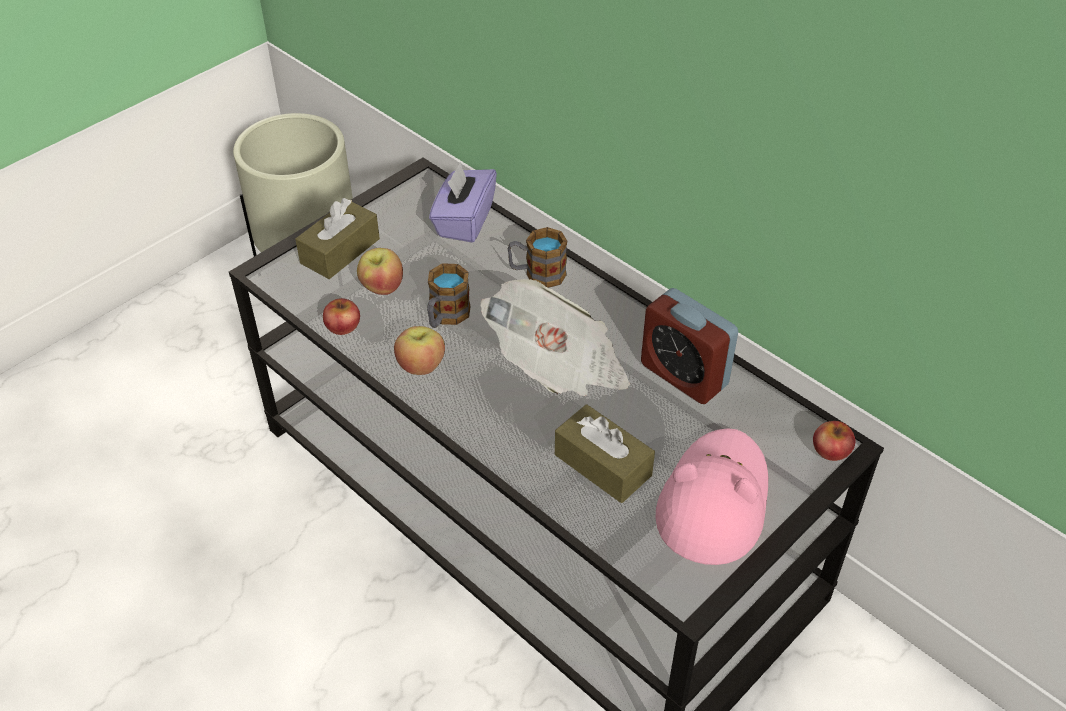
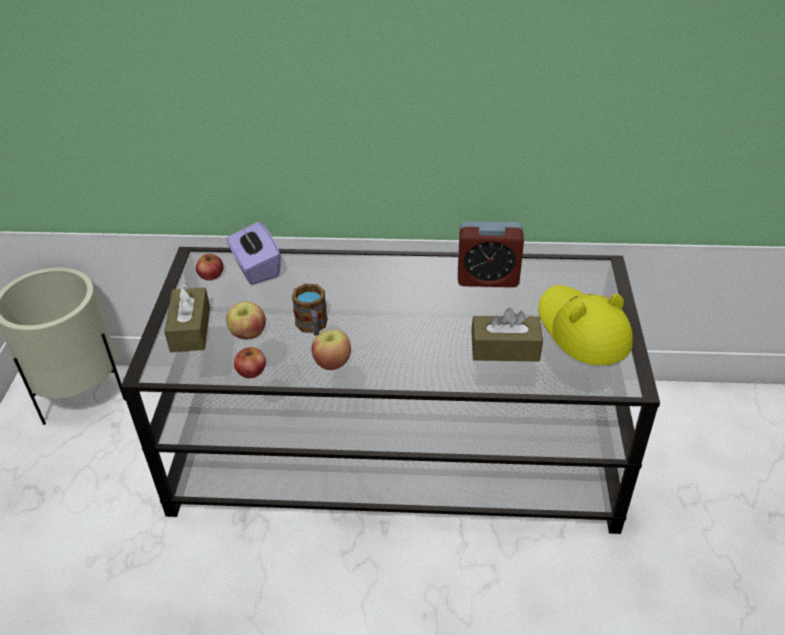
camera: 40 degrees left, 5 degrees down
newspaper [480,279,630,396] -> none
mug [507,227,567,288] -> none
pink hat [656,428,768,565] -> yellow hat [538,285,633,365]
apple [813,421,855,461] -> apple moved to [196,254,223,280]

